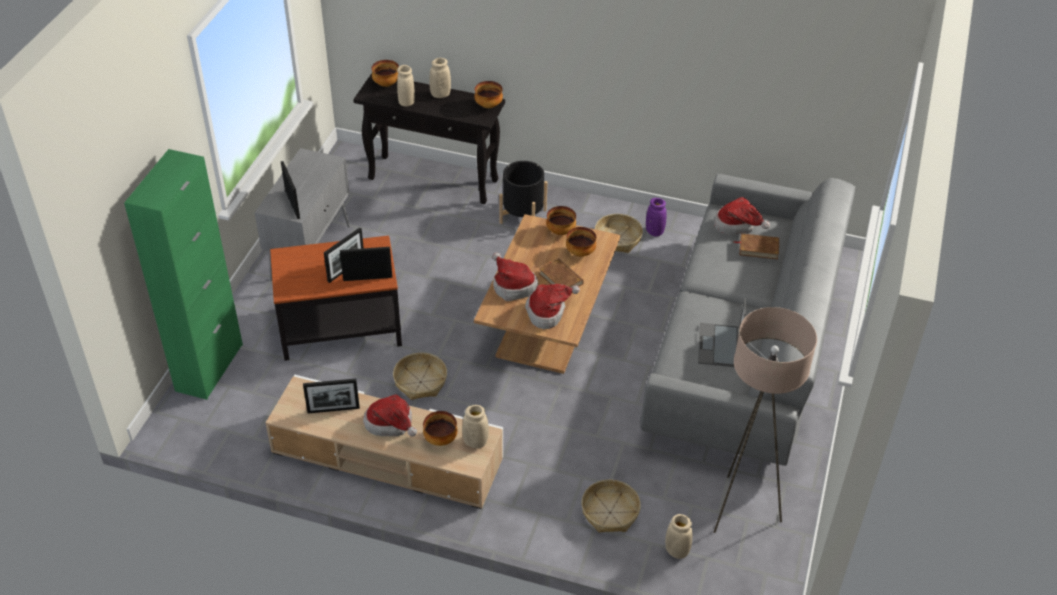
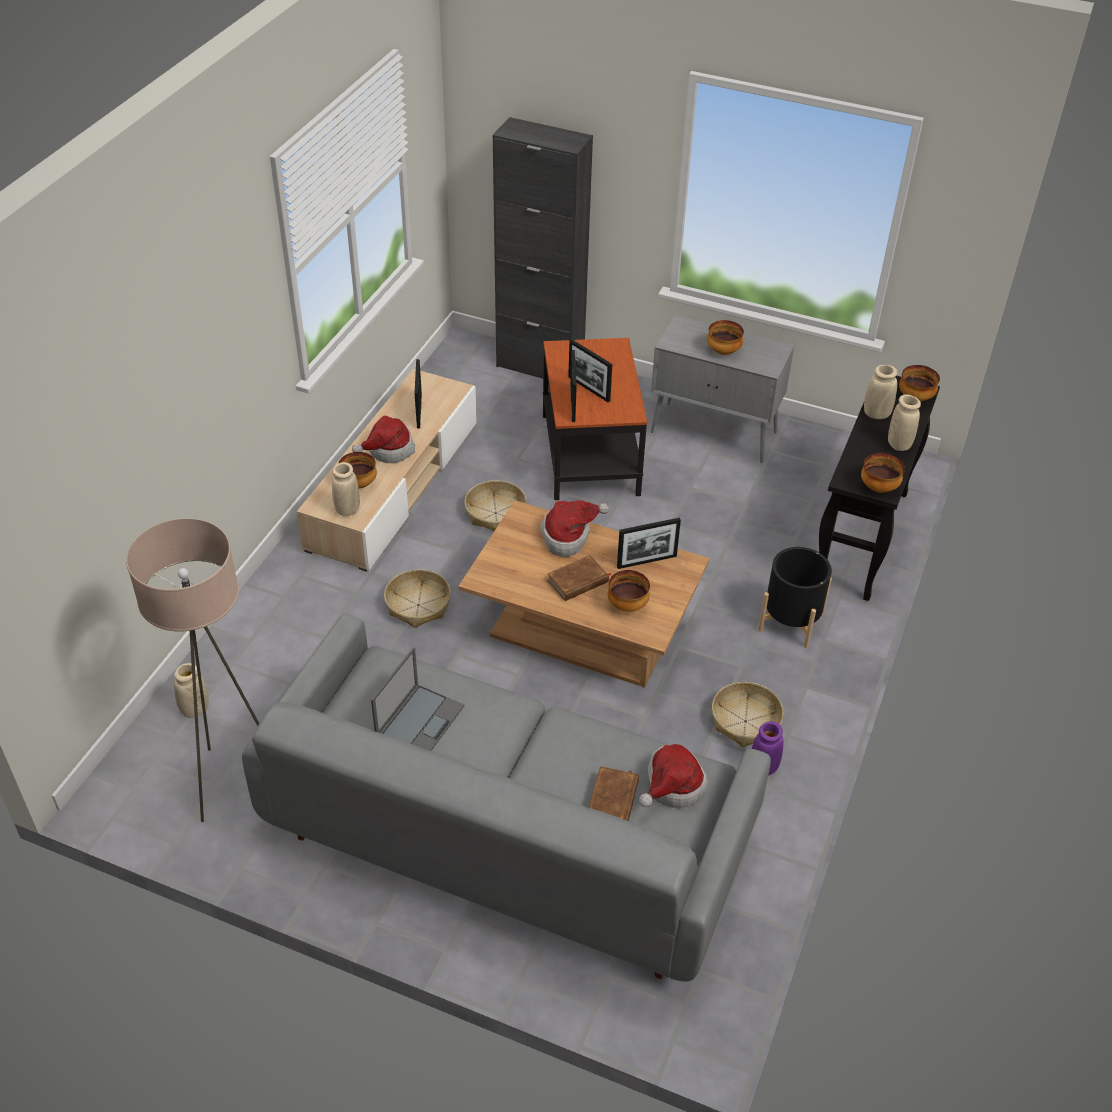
camera: 95 degrees right, 0 degrees up
green cabinet [124,149,243,400] -> black cabinet [493,117,593,378]
picture frame [281,161,300,219] -> picture frame moved to [617,518,681,569]
hat [525,284,580,329] -> none
bowl [546,206,576,235] -> bowl moved to [707,320,744,355]
basket [582,479,641,533] -> basket moved to [384,569,451,628]
laptop [698,298,746,367] -> laptop turned 105 degrees clockwise [371,647,465,751]

